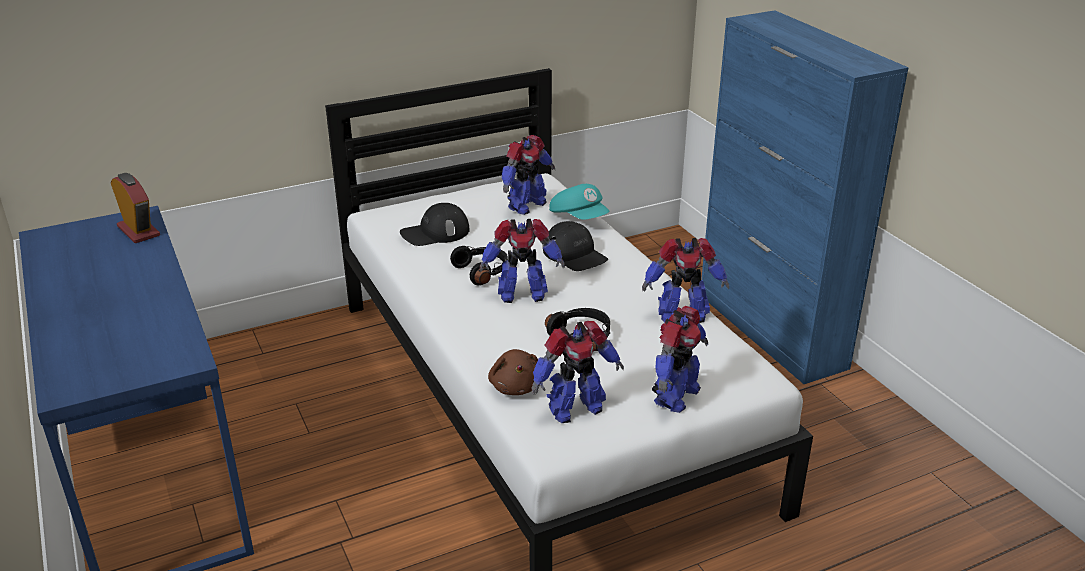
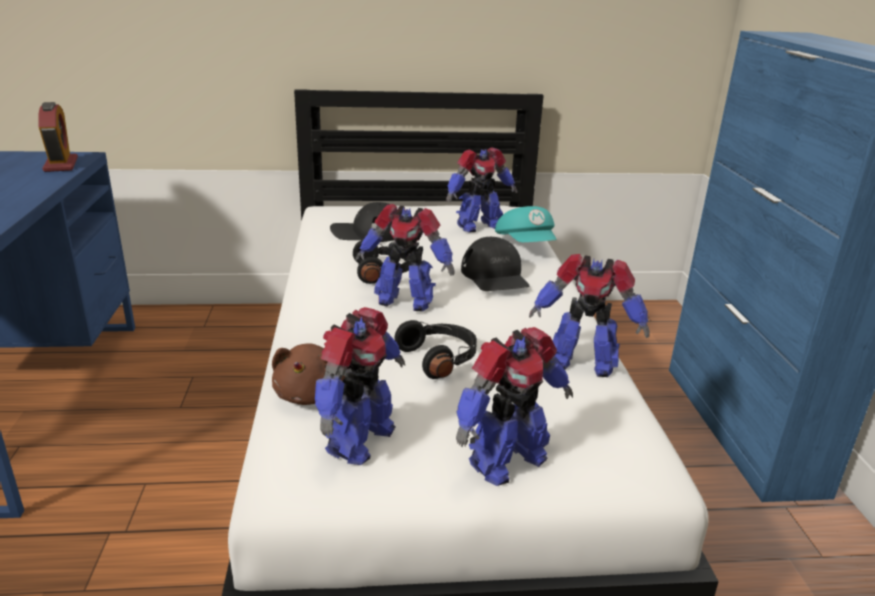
camera: 20 degrees right, 5 degrees down
toy robot [531,321,624,423] -> toy robot turned 60 degrees counterclockwise [315,307,405,465]

